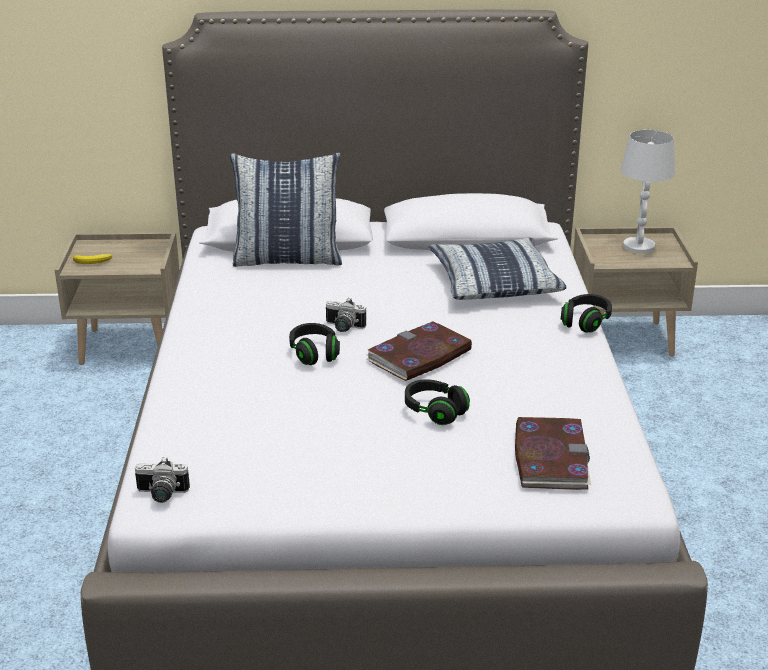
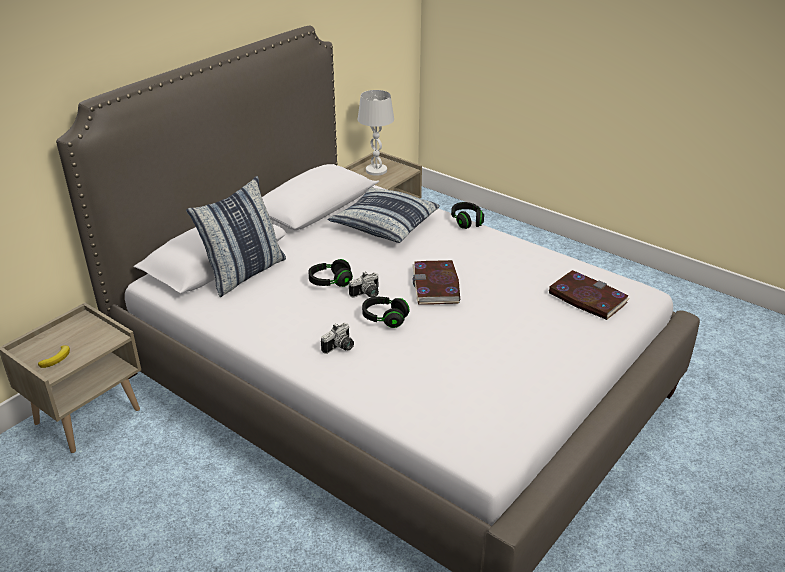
camera: 50 degrees left, 5 degrees up
camera [135,457,190,503] -> camera moved to [321,323,354,354]
black headphones [405,379,470,425] -> black headphones moved to [308,259,353,287]

